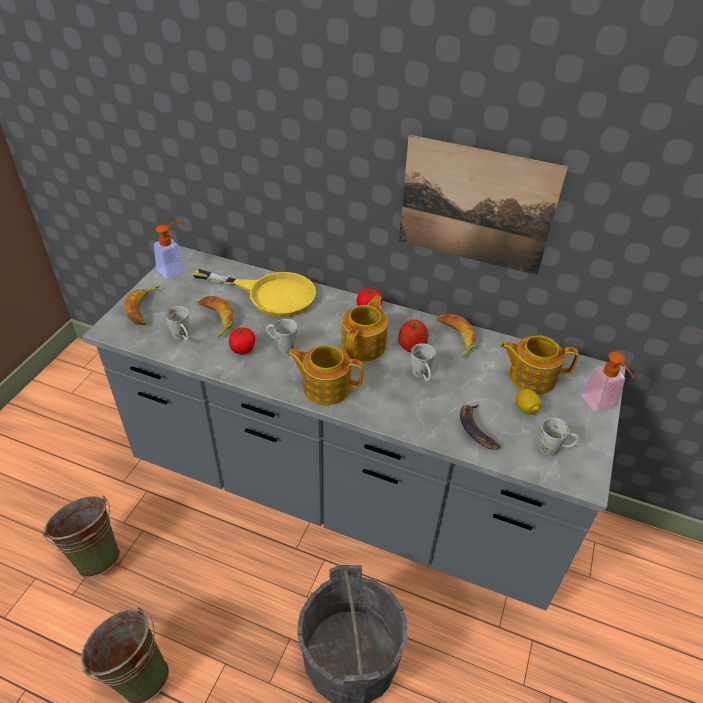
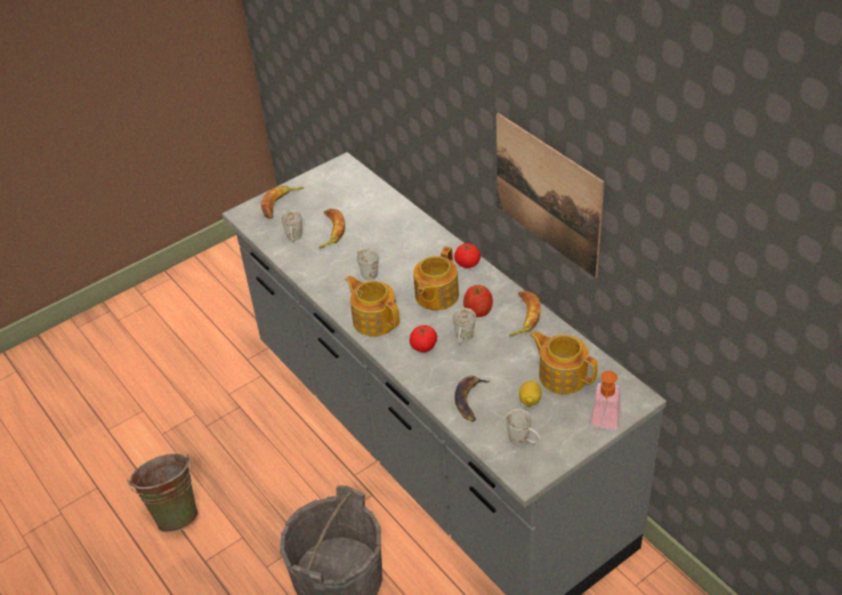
camera: 35 degrees right, 0 degrees up
green bucket [42,495,120,578] -> none
soap dispenser [154,221,186,279] -> none
yellow frying pan [193,269,316,317] -> none
tomato [229,327,255,354] -> tomato moved to [410,325,437,352]
teapot [341,295,388,361] -> teapot turned 150 degrees clockwise [413,246,459,310]

